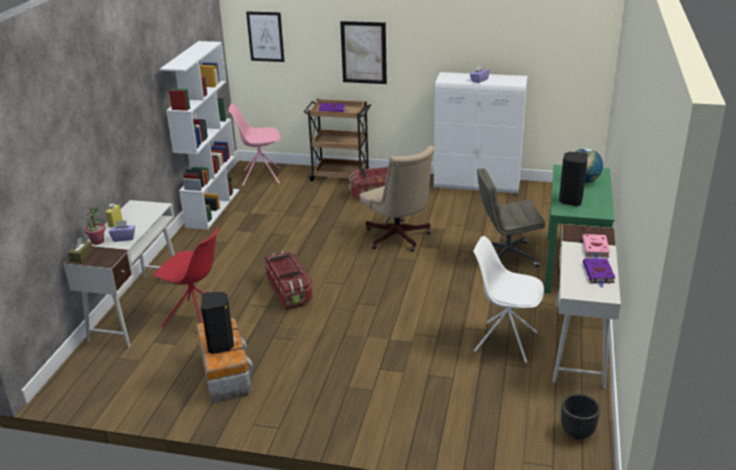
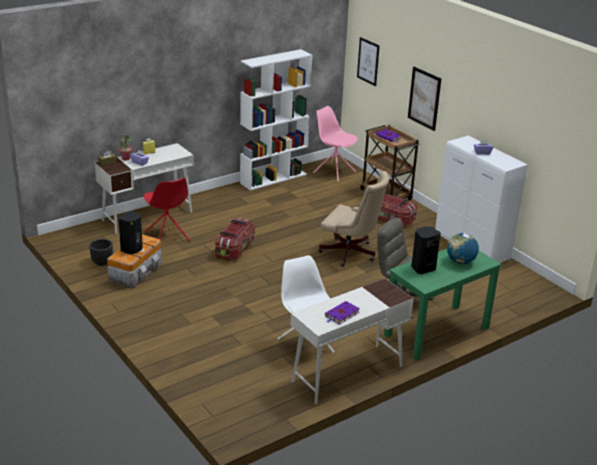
camera: 40 degrees right, 0 degrees up
beige office chair [359,146,435,252] -> beige office chair turned 75 degrees counterclockwise [318,171,389,266]
black planter [561,394,600,439] -> black planter moved to [89,239,113,266]
pink book [582,234,610,259] -> none

